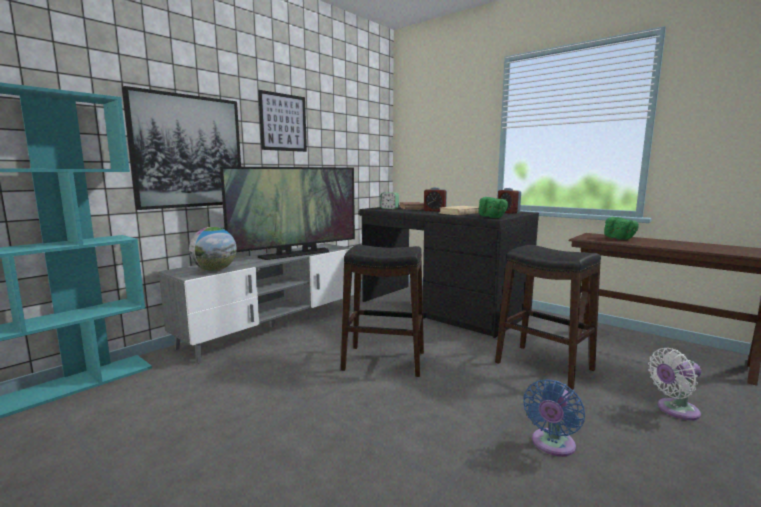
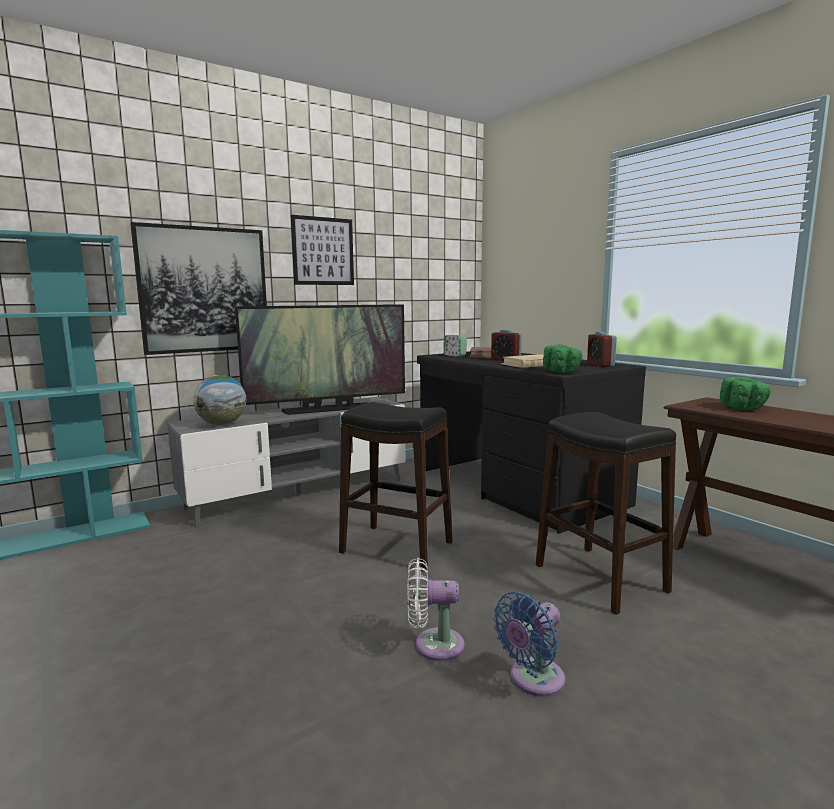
camera: 15 degrees right, 0 degrees up
white fan [648,348,701,420] -> white fan moved to [407,558,465,661]

